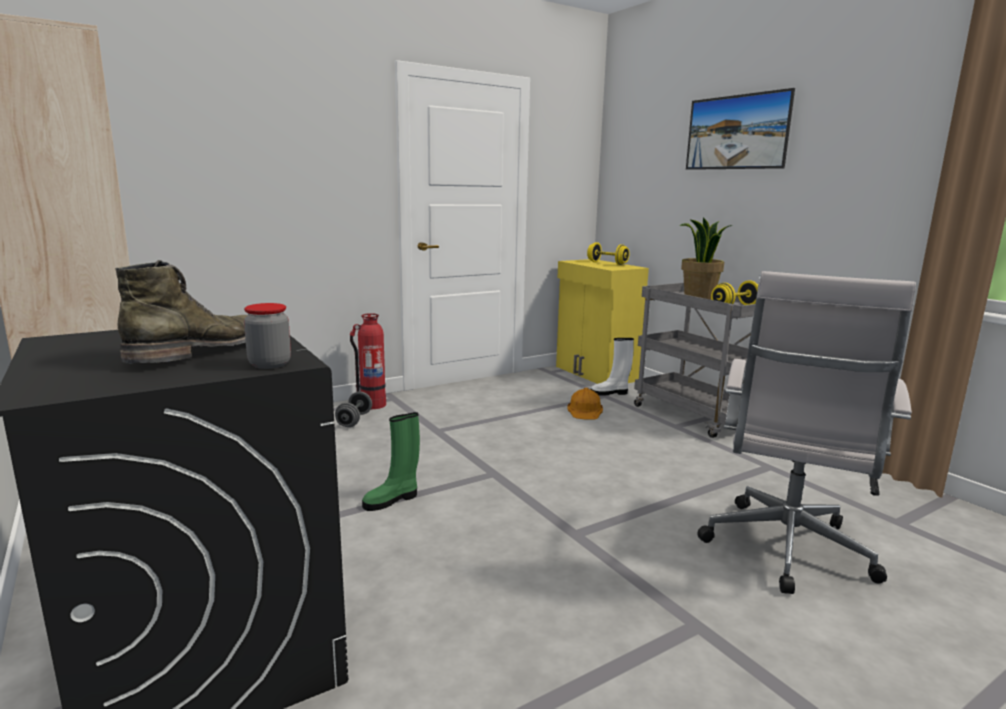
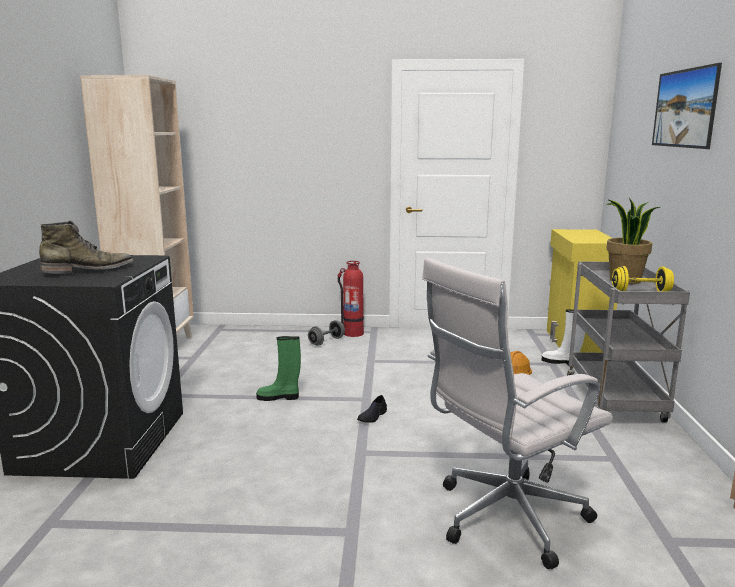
camera: 35 degrees right, 0 degrees up
jar [244,303,291,369] -> none
yellow dumbbell [587,242,630,265] -> none
none -> black shoe [357,395,387,423]

